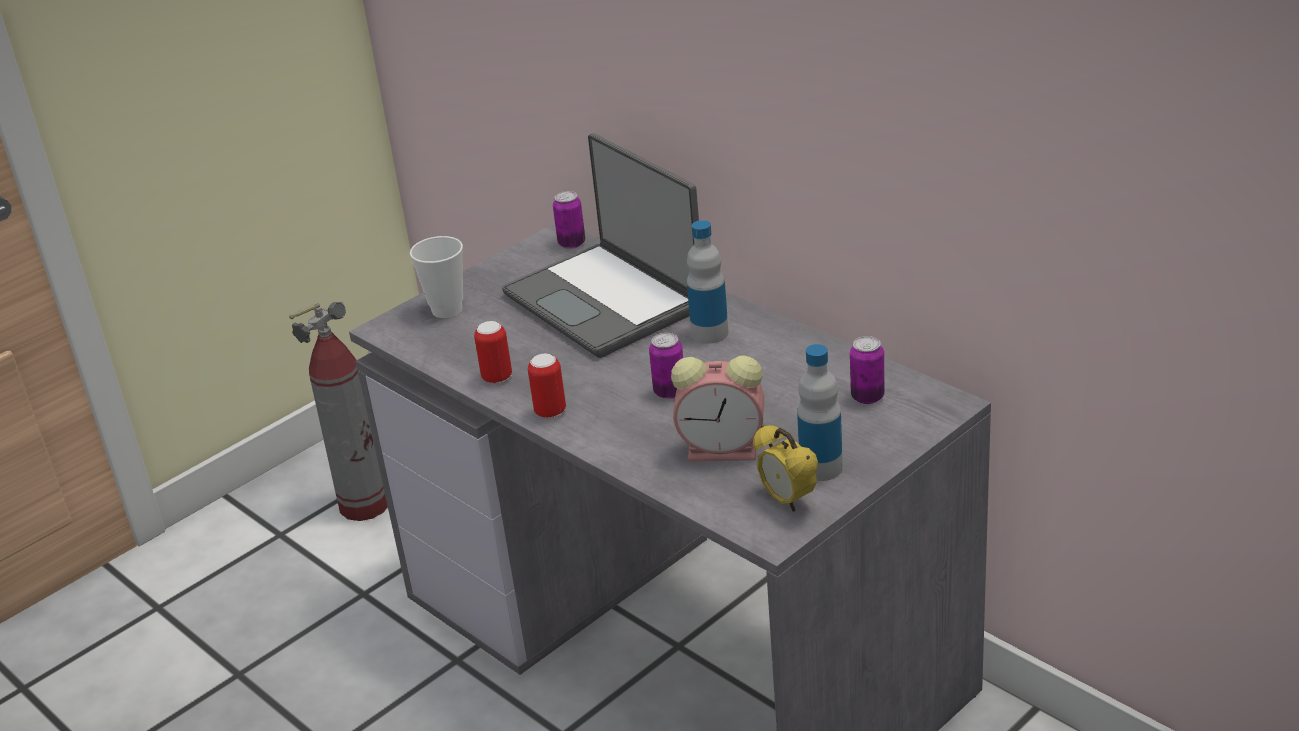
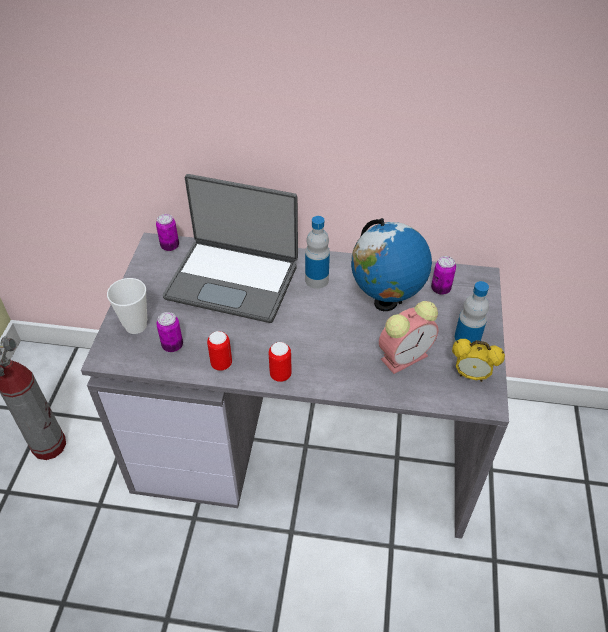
camera: 40 degrees left, 15 degrees up
can [649,333,683,399] -> can moved to [156,312,183,352]
none -> globe [351,218,432,311]

